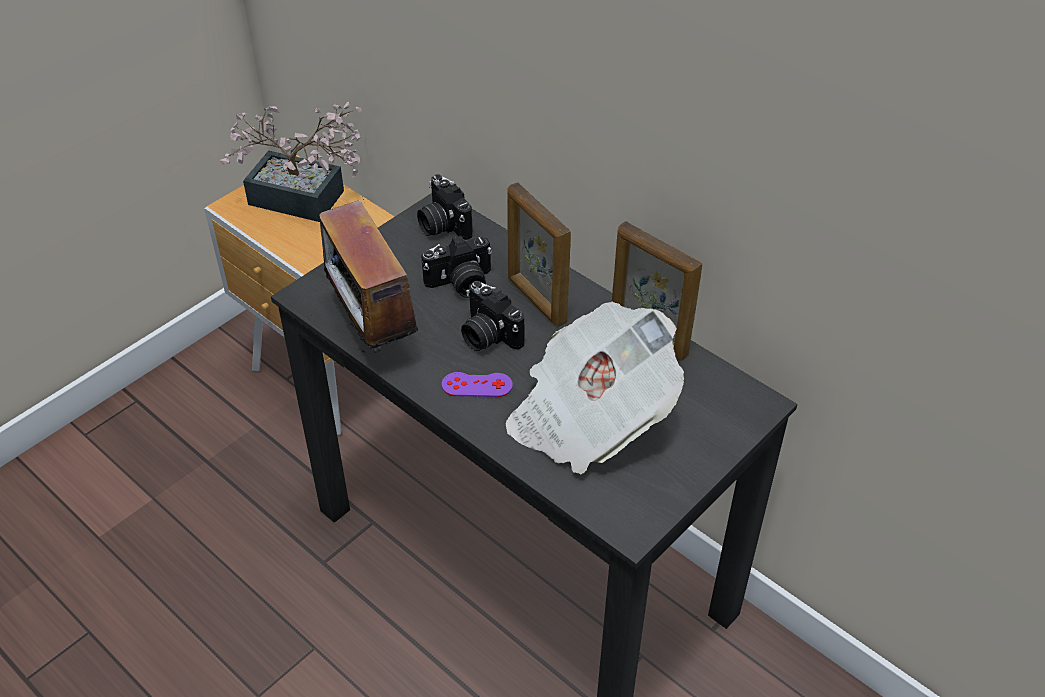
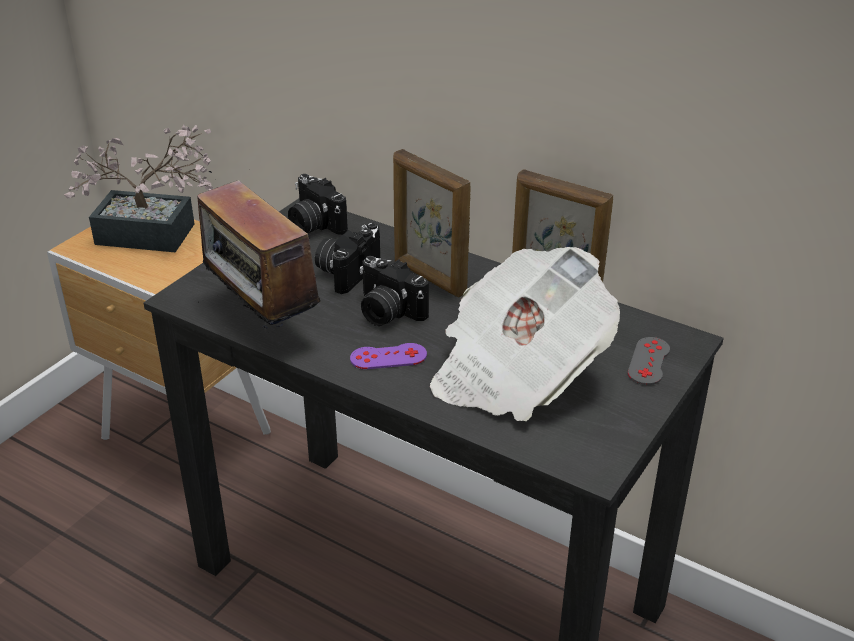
camera: 10 degrees left, 10 degrees down
camera [421,236,492,298] -> camera turned 150 degrees clockwise [315,222,381,294]
none -> grey game controller [628,337,670,385]

